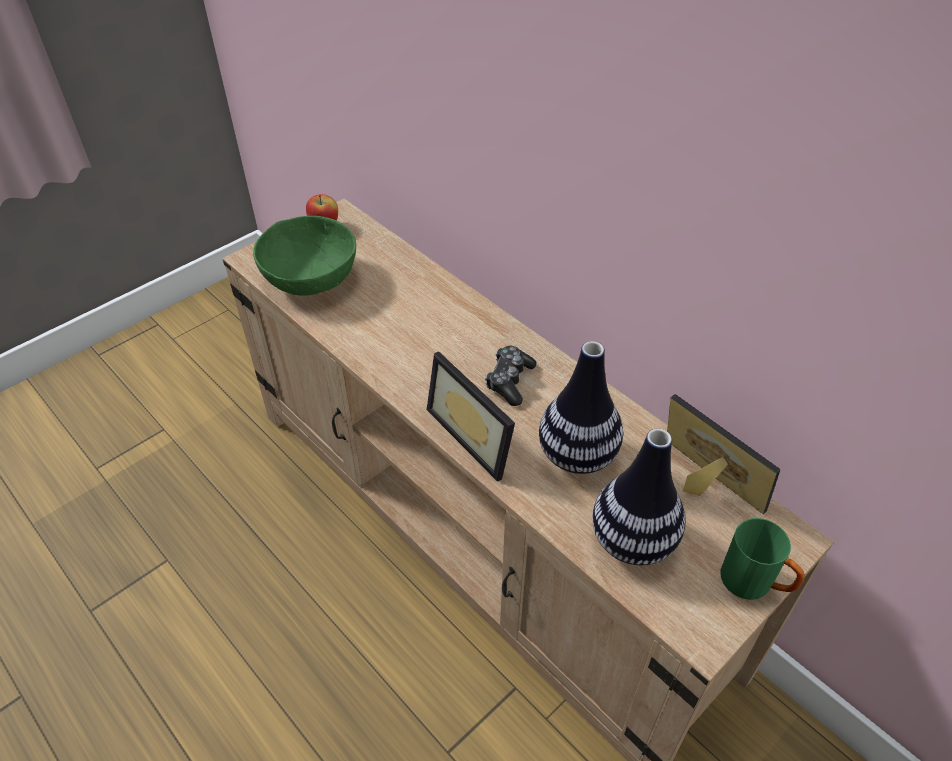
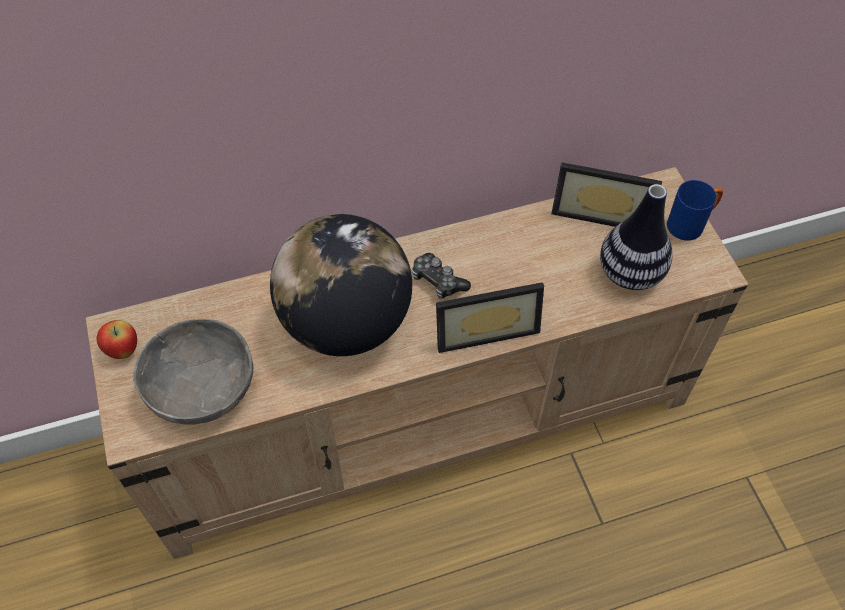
camera: 65 degrees left, 10 degrees up
green bowl [253,216,356,296] -> grey bowl [133,319,253,425]
vase [539,341,623,474] -> none
picture frame [667,394,780,514] -> picture frame turned 150 degrees counterclockwise [551,162,662,227]
green mug [721,518,805,600] -> blue mug [667,180,723,240]
none -> globe [270,214,412,356]

